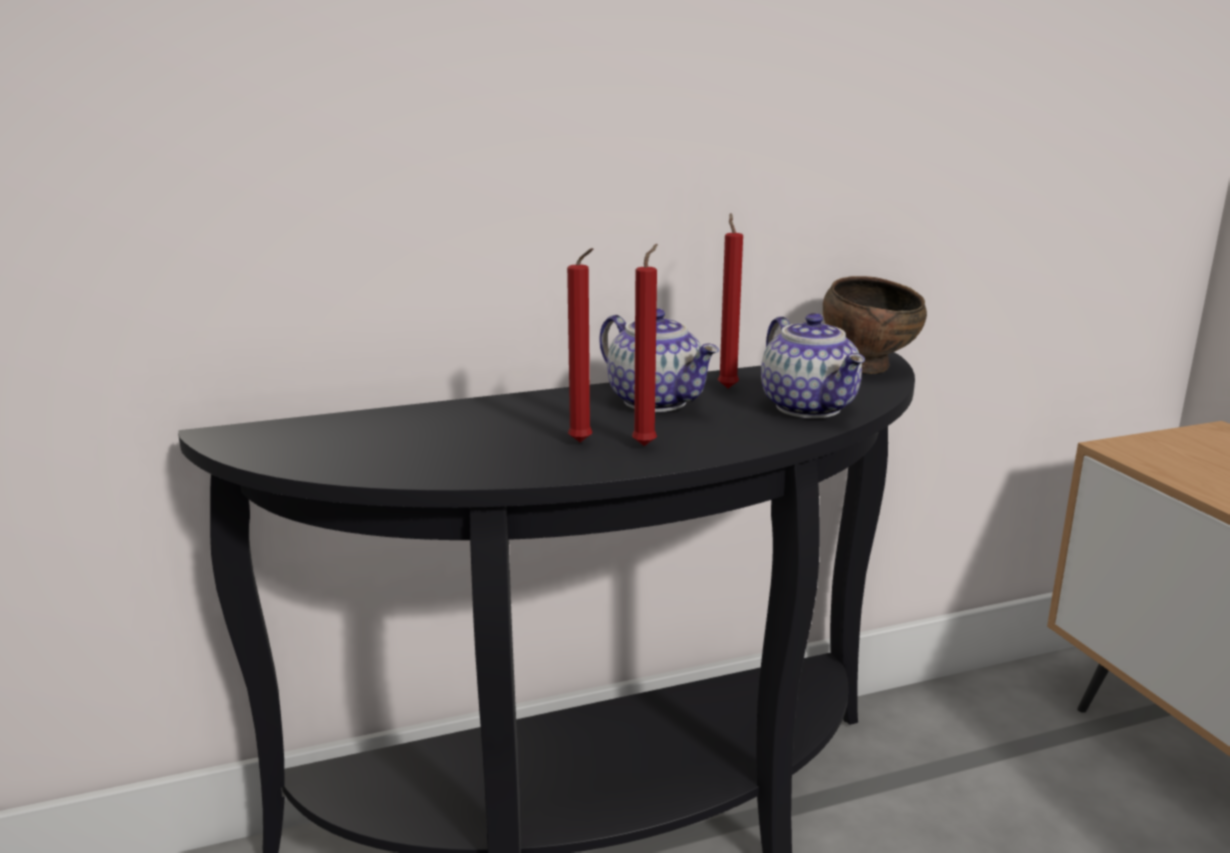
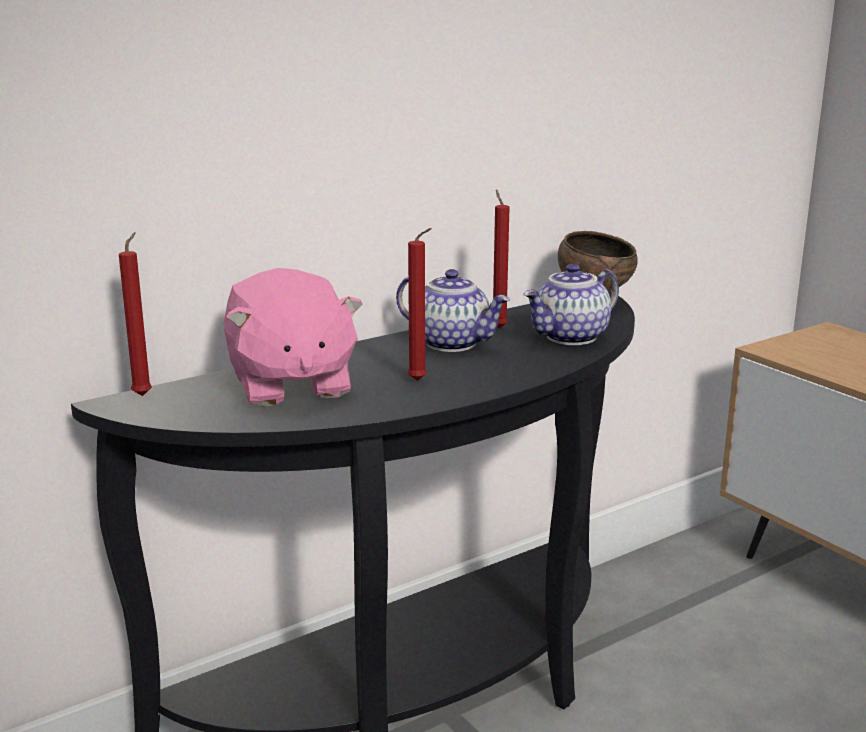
camera: 15 degrees left, 0 degrees up
red candle [632,244,658,446] -> red candle moved to [119,232,152,396]
teapot [761,313,865,418] -> teapot turned 90 degrees clockwise [523,264,619,345]
none -> pink plush toy [224,268,363,407]

